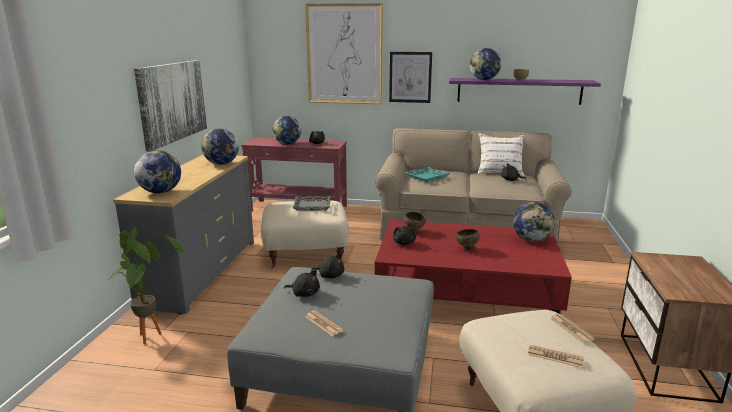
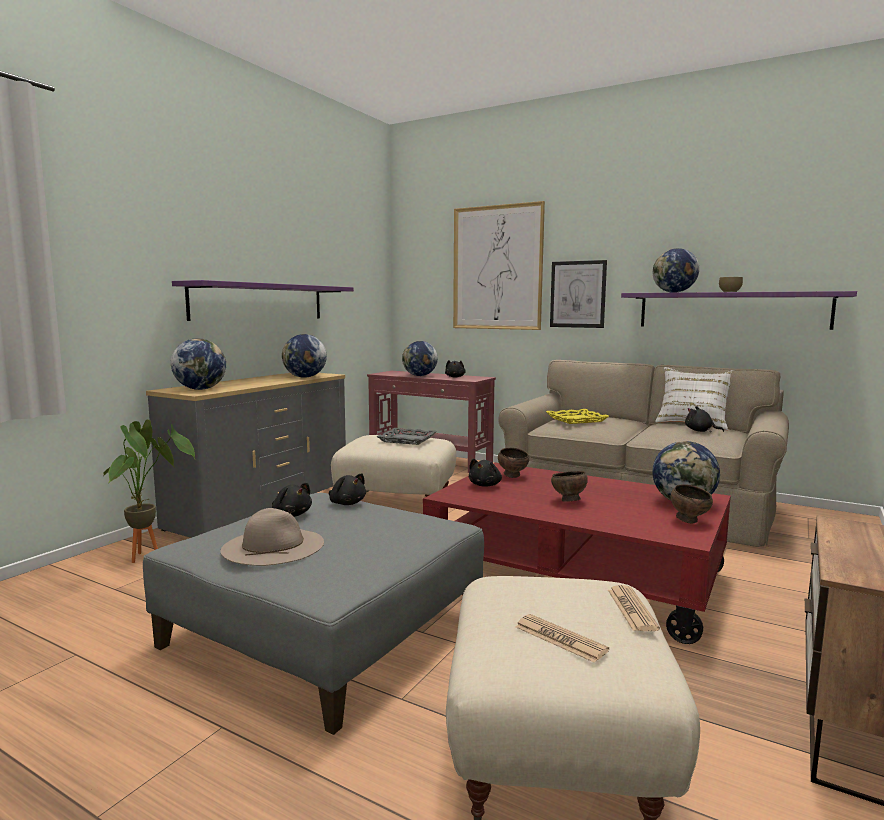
camera: 20 degrees right, 10 degrees down
picture [134,60,207,152] -> purple shelf [172,280,354,321]
newspaper [305,310,343,336] -> beige hat [221,508,324,566]
turquoise tray [405,167,450,182] -> yellow tray [546,409,609,424]
none -> brown bowl [671,484,713,524]

